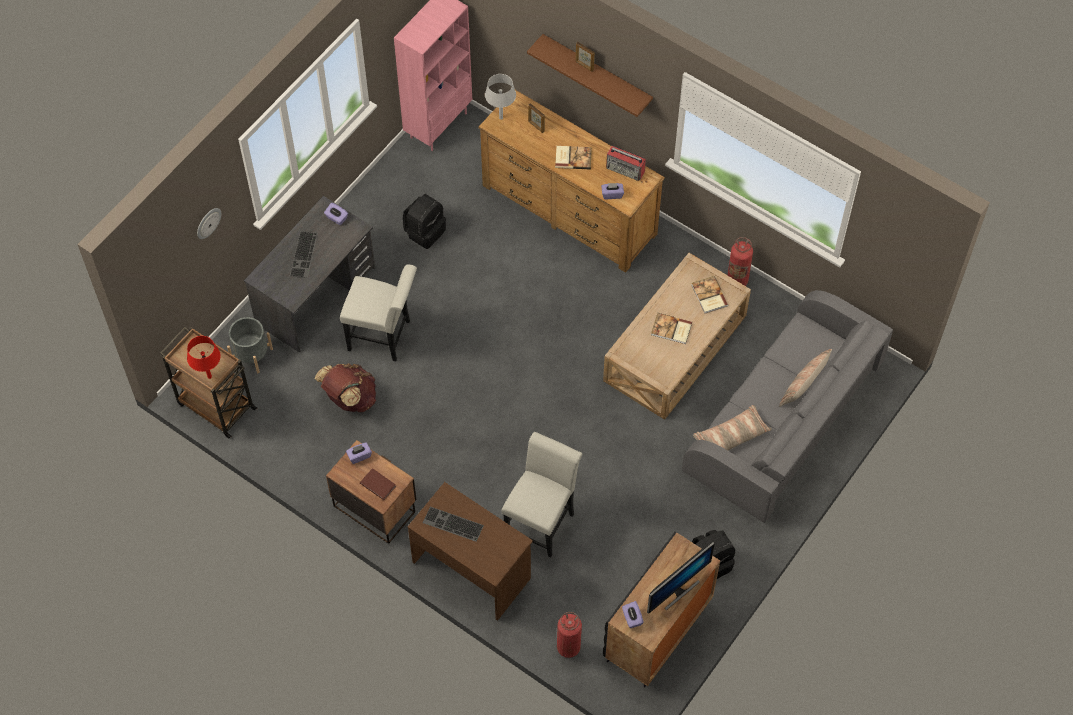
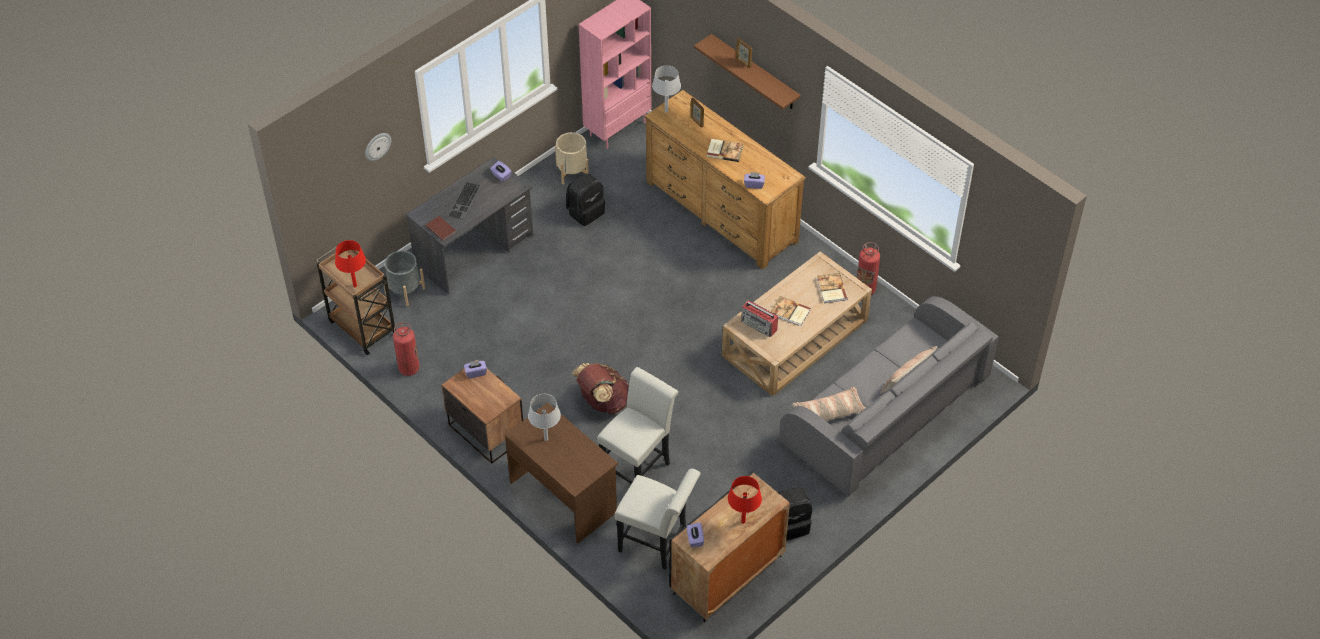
camera: 10 degrees right, 10 degrees down
brown backpack [315,363,376,412] -> brown backpack moved to [572,363,629,414]
white chair [340,264,417,362] -> white chair moved to [615,469,701,570]
brown book [360,468,396,500] -> brown book moved to [426,216,456,241]
keyboard [423,507,484,542] -> grey table lamp [528,394,561,441]
fire extinguisher [557,612,582,658] -> fire extinguisher moved to [393,322,419,376]
radio [606,146,646,181] -> radio moved to [741,300,778,337]
monitor [647,542,715,614] -> red table lamp [728,476,762,524]
none -> beige planter [555,132,589,184]

